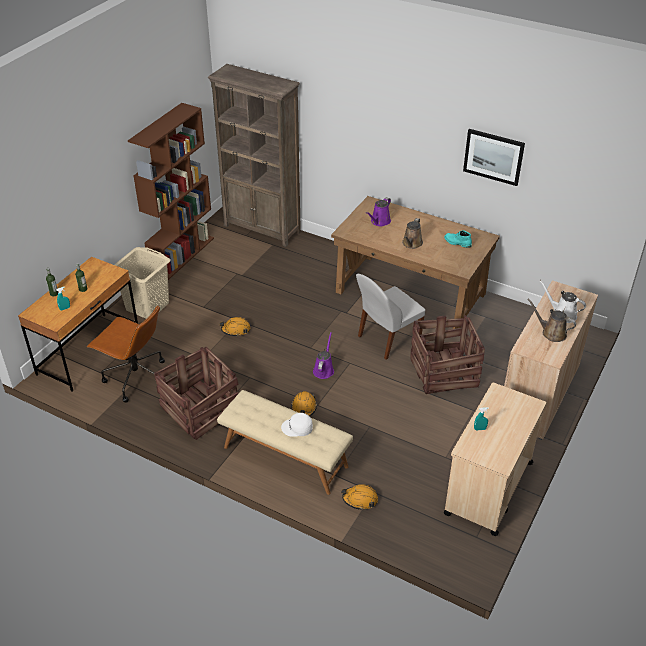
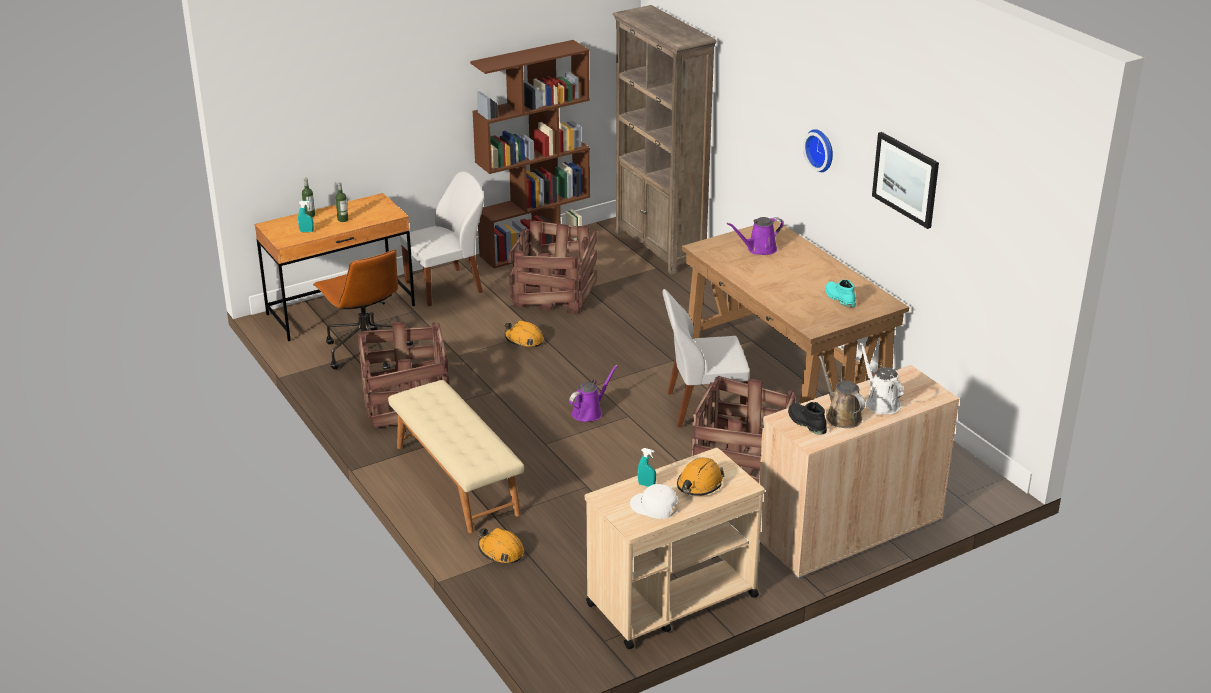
camera: 30 degrees right, 10 degrees down
beige laundry basket [114,247,170,319] -> white chair [400,171,484,307]
white cap [281,413,313,437] -> white cap moved to [630,484,678,519]
orange hard hat [291,391,317,416] -> orange hard hat moved to [677,458,724,496]
brown watering can [402,218,423,249] -> none
none -> crate [508,221,597,314]
none -> black boot [788,402,827,435]
none -> wall clock [803,129,833,172]

